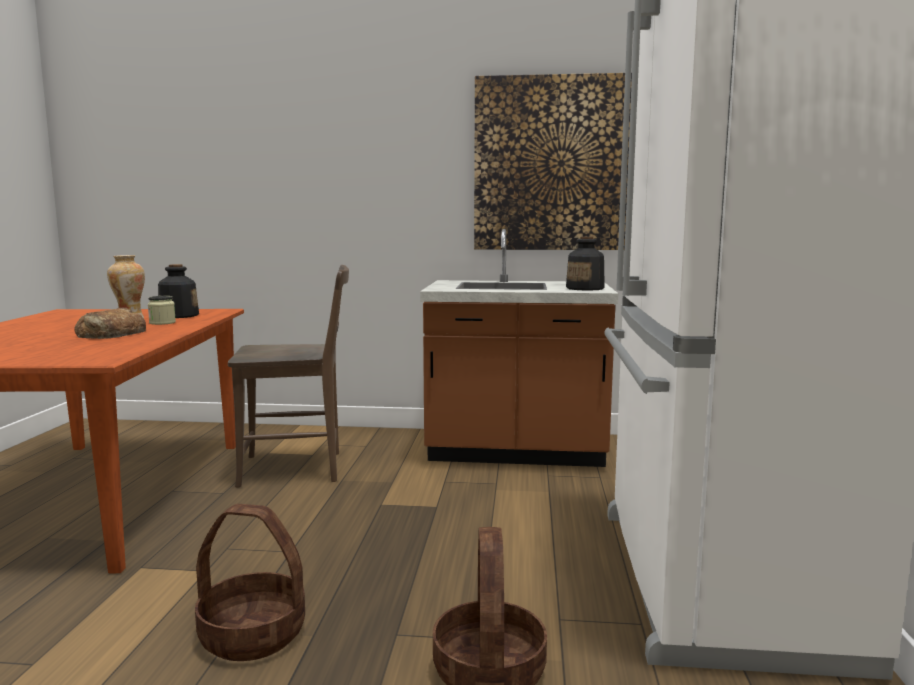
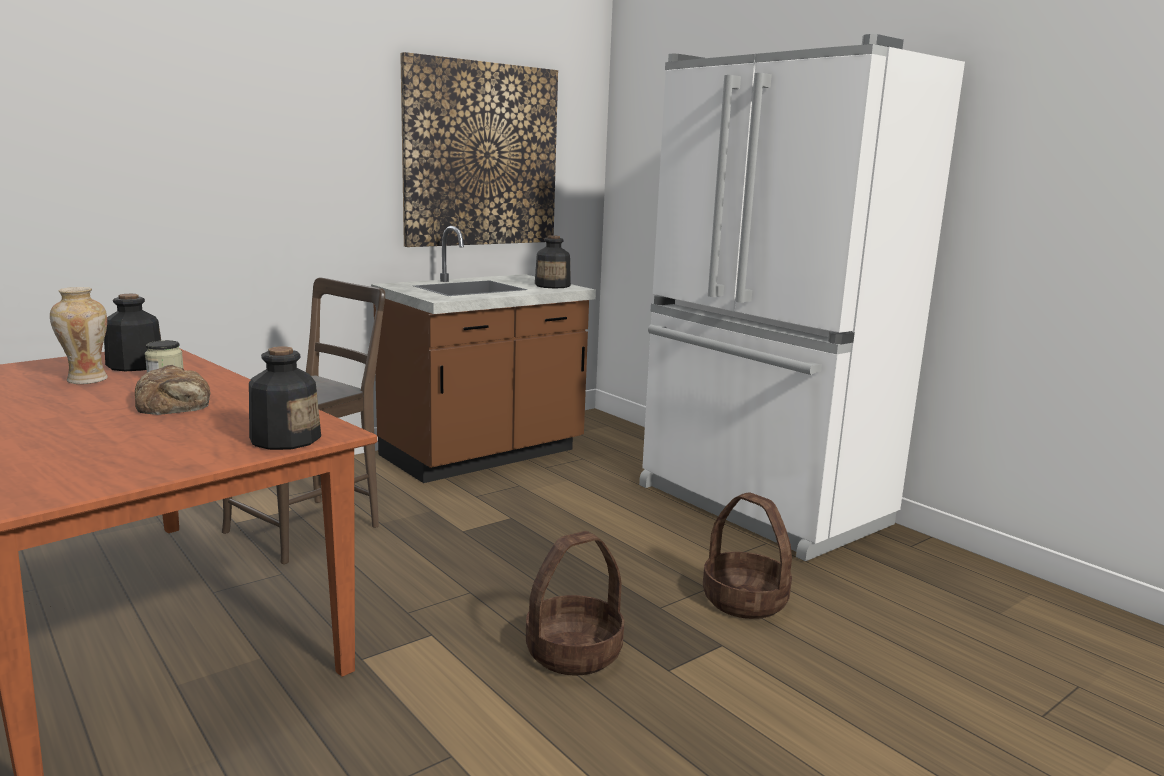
camera: 45 degrees left, 5 degrees up
none -> bottle [249,347,321,450]

